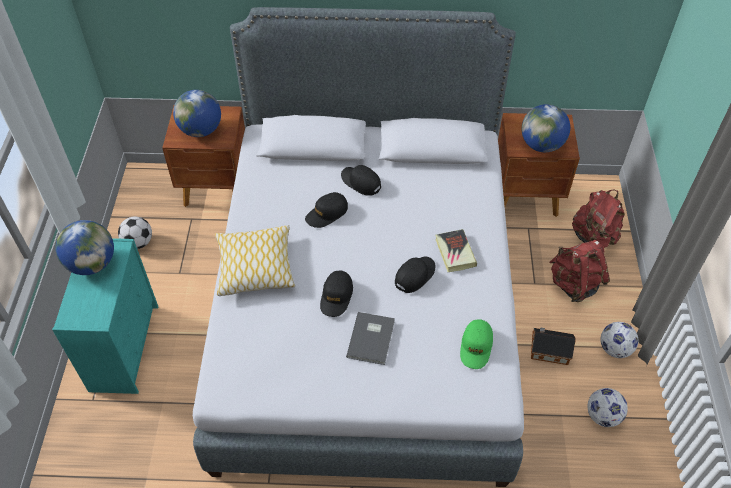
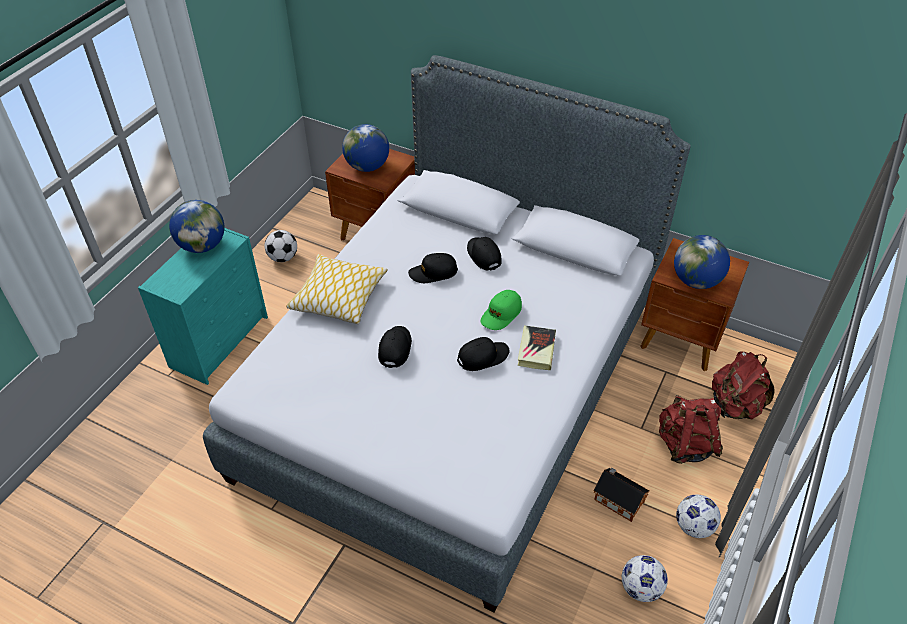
camera: 25 degrees right, 5 degrees down
black cap [320,271,353,317] -> black cap turned 150 degrees clockwise [378,326,412,368]
grey book [346,312,395,365] -> none
green cap [460,319,493,369] -> green cap moved to [481,290,522,330]

